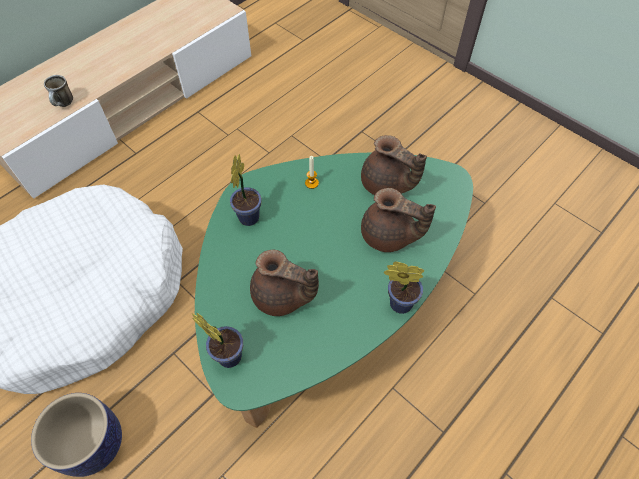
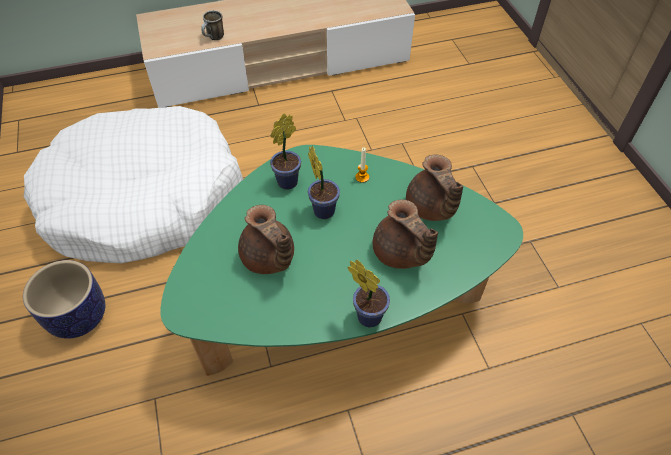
camera: 30 degrees right, 5 degrees down
potted plant [192,313,243,368] -> potted plant moved to [308,145,340,219]

